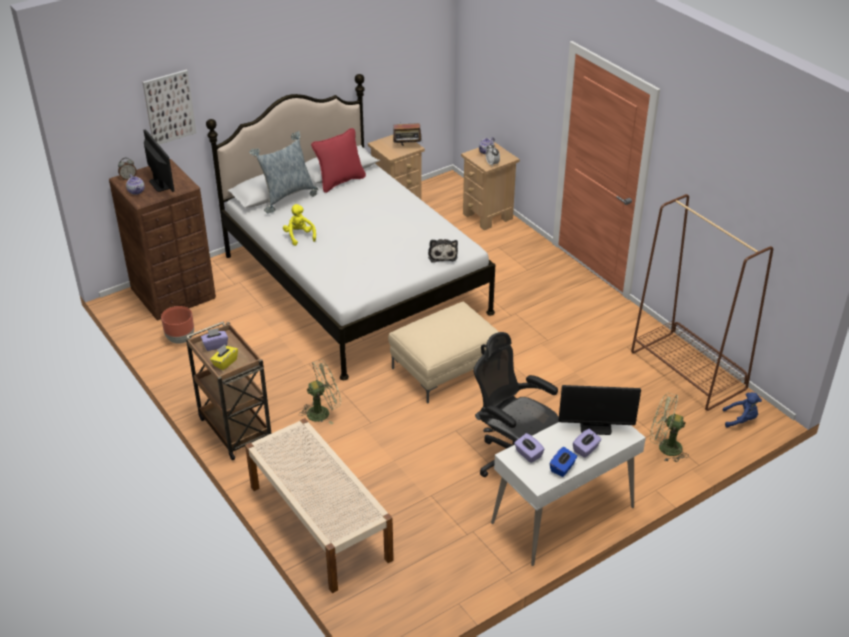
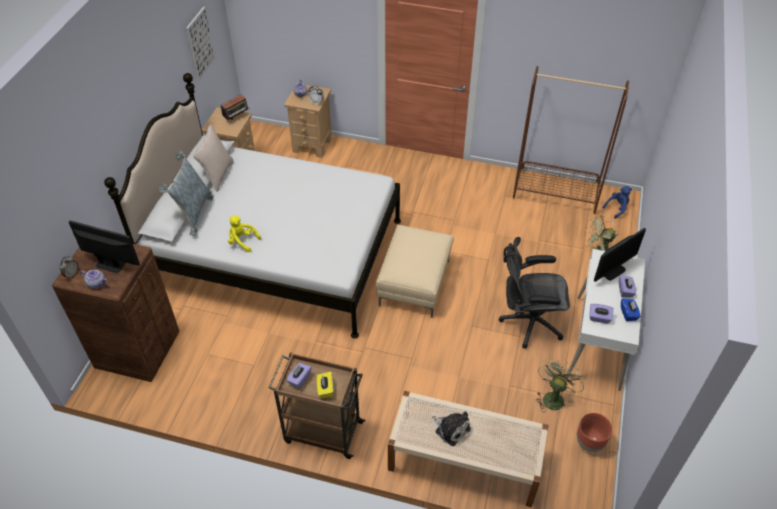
camera: 40 degrees left, 10 degrees up
picture [143,70,196,145] -> picture moved to [186,6,215,80]
brown planter [161,306,194,344] -> brown planter moved to [577,413,612,452]
green fan [299,359,341,425] -> green fan moved to [536,358,586,411]
red pillow [311,128,366,193] -> beige pillow [193,125,234,192]
plush toy [428,239,458,263] -> plush toy moved to [432,411,470,446]

